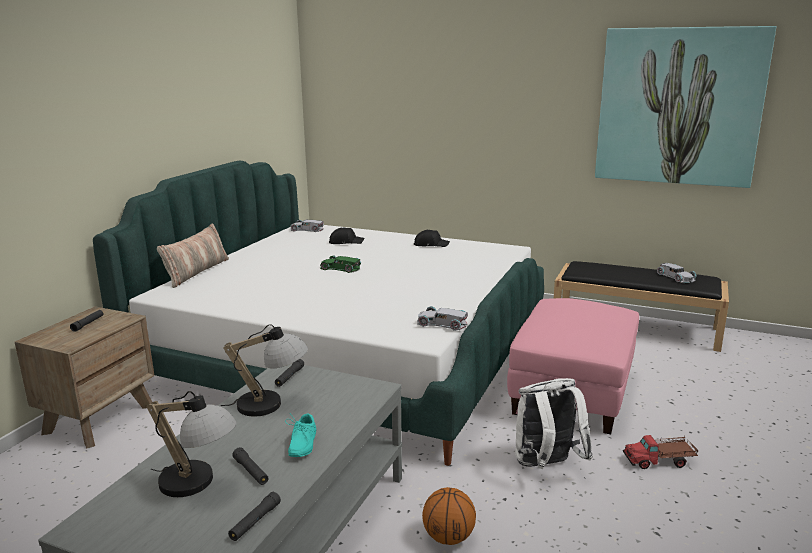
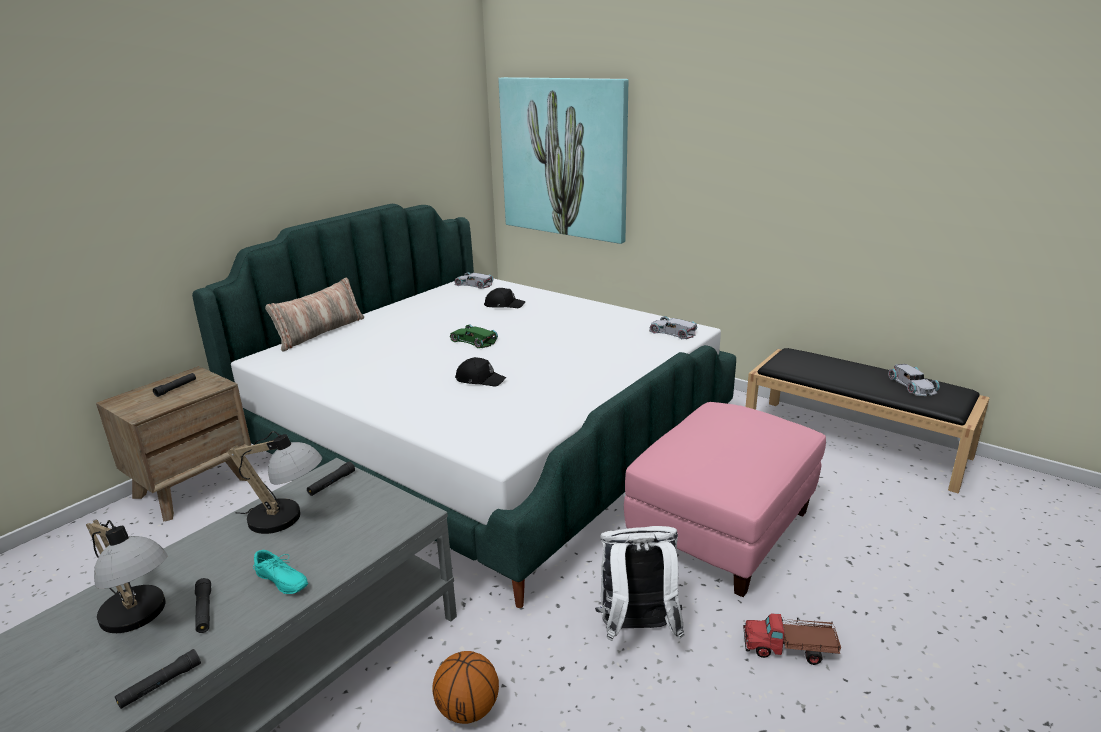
camera: 15 degrees right, 5 degrees up
turquoise shoe [285,414,316,457] -> turquoise shoe turned 75 degrees counterclockwise [253,550,308,594]
black cap [414,230,450,247] -> black cap moved to [455,357,507,387]
white toy car [417,306,468,331] -> white toy car moved to [649,316,698,340]
picture [595,26,776,188] -> picture moved to [498,77,628,244]

